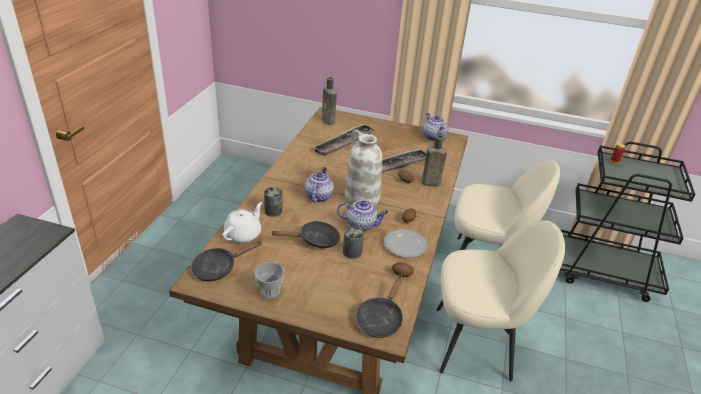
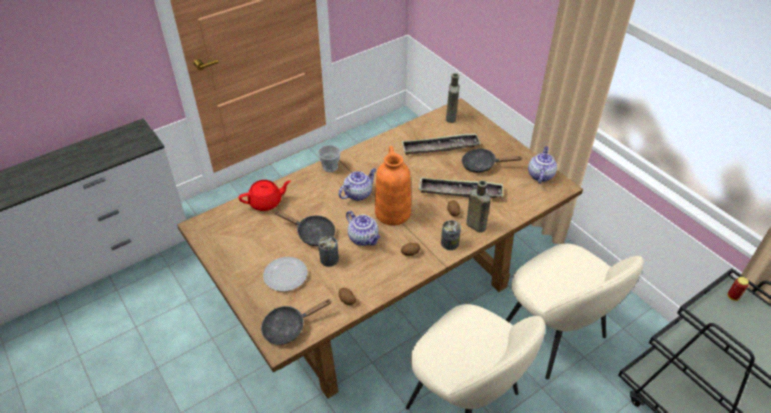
camera: 40 degrees right, 10 degrees up
black frying pan [191,241,262,281] -> black frying pan moved to [462,148,522,173]
white teapot [222,202,262,243] -> red teapot [239,180,291,211]
cup [254,262,285,298] -> cup moved to [318,145,341,172]
can [264,187,283,217] -> can moved to [441,220,461,250]
white vase [345,130,382,206] -> orange vase [375,146,411,226]
plate [384,229,428,258] -> plate moved to [263,257,308,292]

